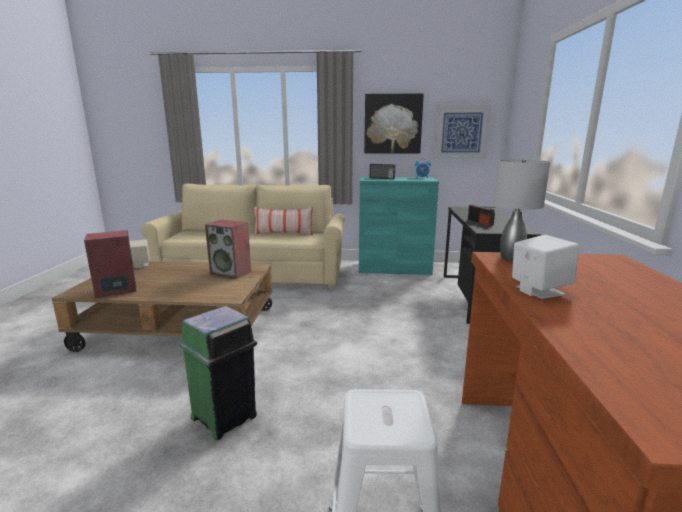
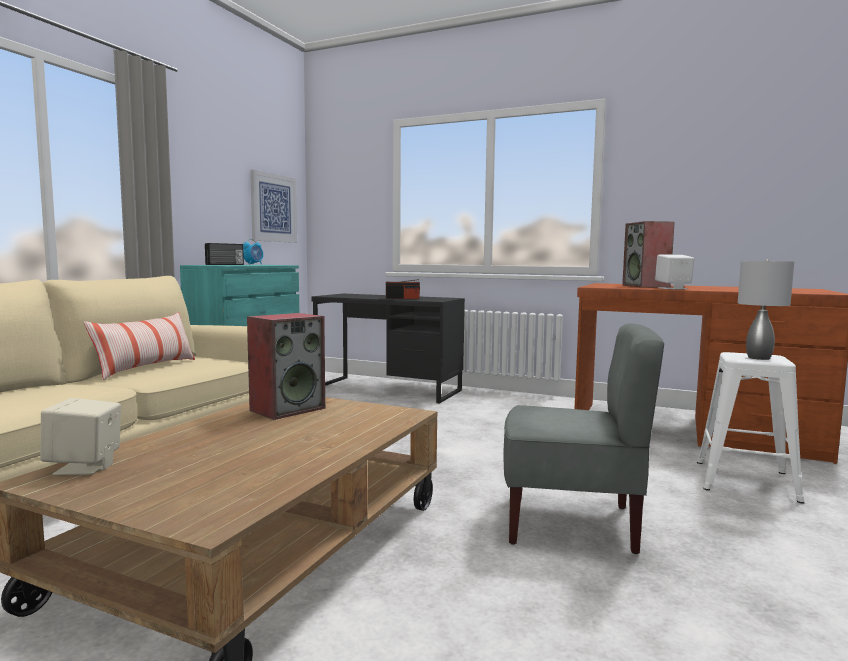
camera: 70 degrees left, 10 degrees down
speaker [84,230,137,298] -> speaker moved to [622,221,675,287]
green trash can [179,306,257,440] -> grey chair [503,324,664,554]
picture [364,93,424,154] -> none
grey table lamp [494,159,550,261] -> grey table lamp moved to [738,260,794,360]

